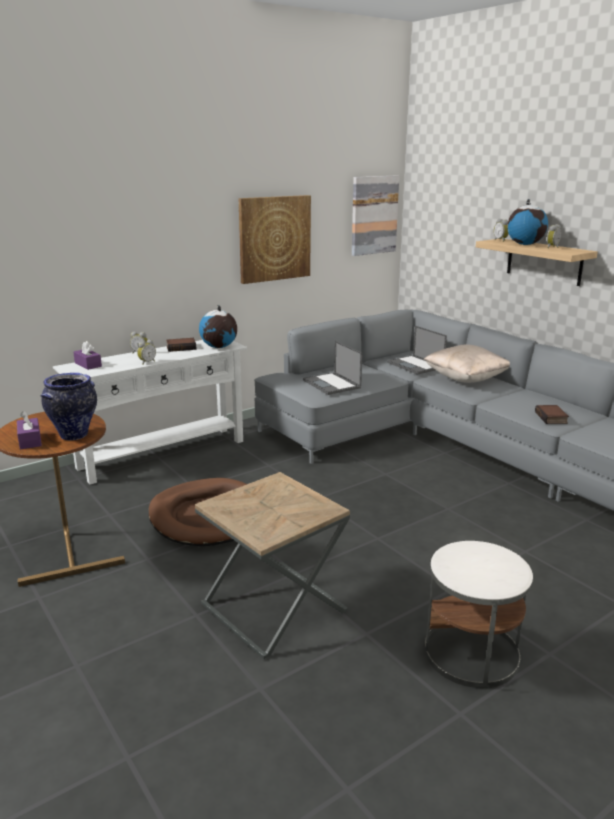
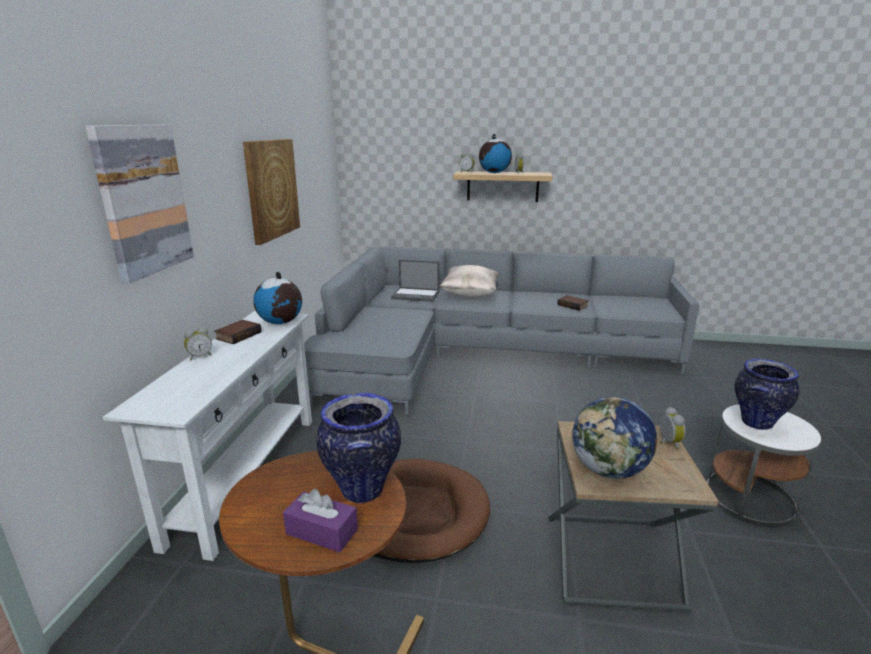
camera: 45 degrees left, 0 degrees up
purple tissue box [73,341,102,370] -> none
alarm clock [137,339,156,365] -> alarm clock moved to [660,407,686,449]
laptop [303,341,362,395] -> none
picture [352,176,399,256] -> picture moved to [85,125,194,284]
none -> globe [572,397,657,479]
none -> vase [734,359,799,430]

